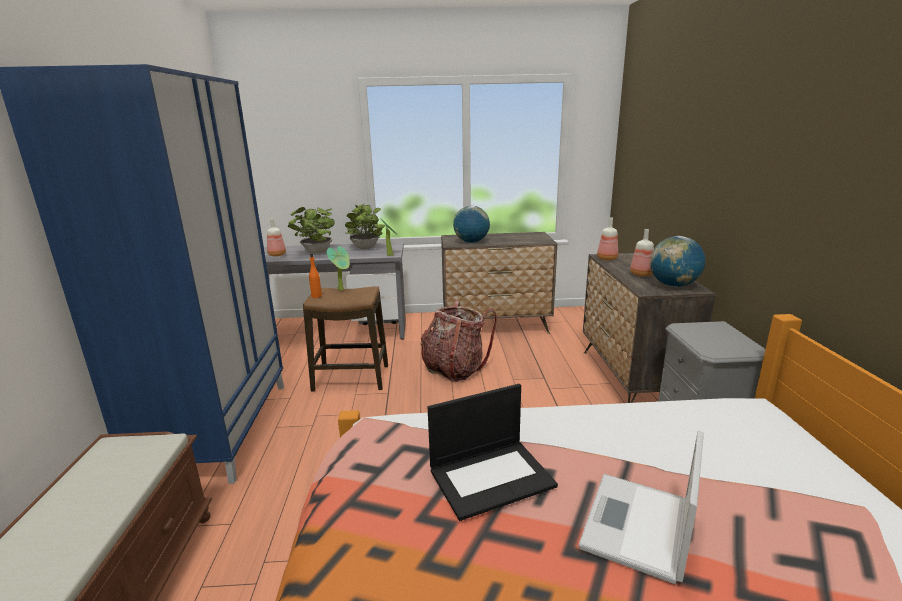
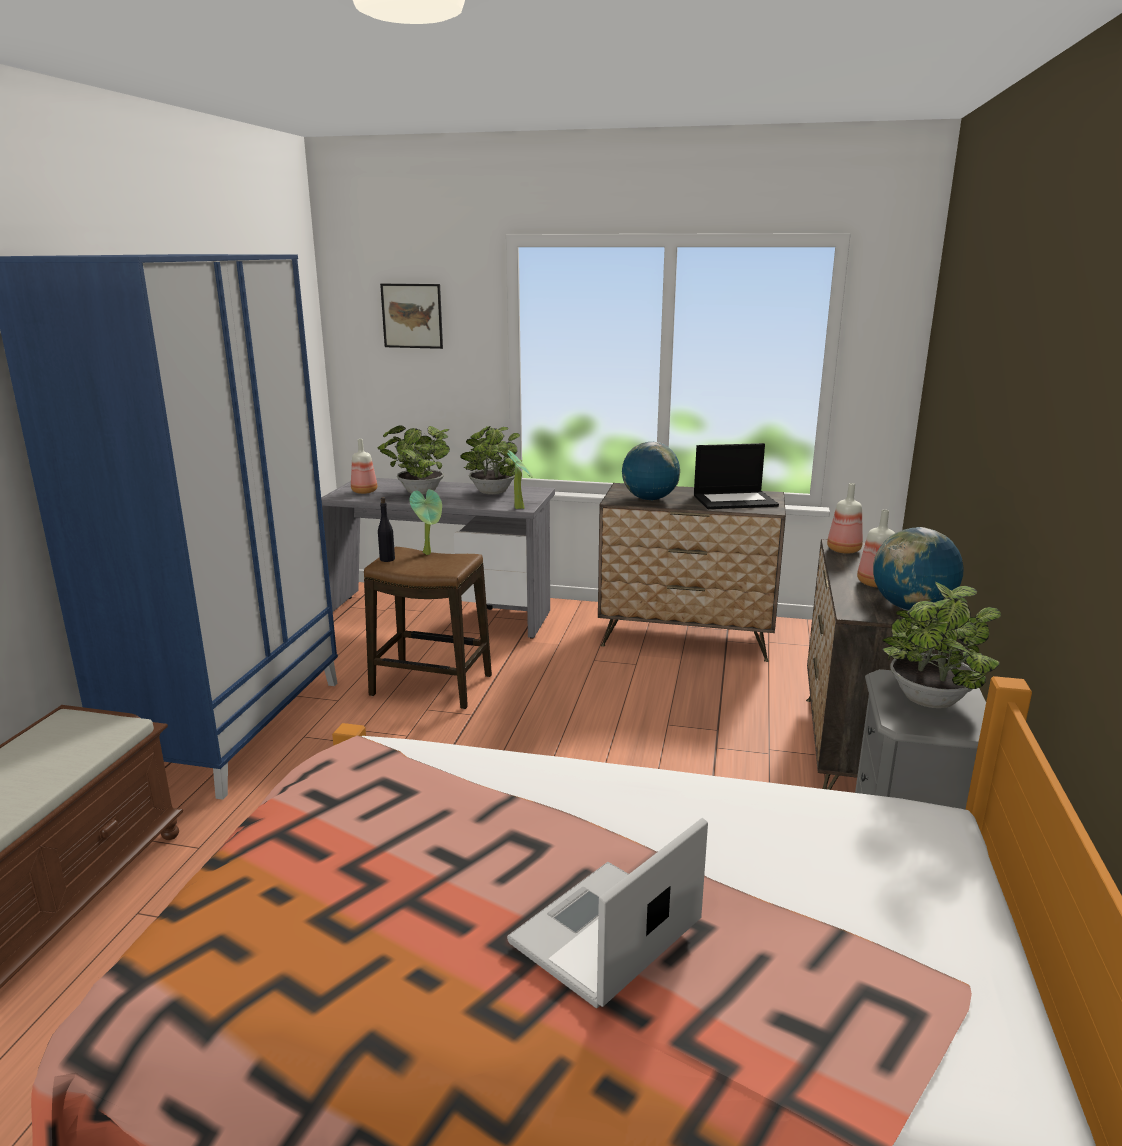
camera: 15 degrees right, 0 degrees up
orange bottle [309,253,322,298] -> black bottle [378,497,395,562]
backpack [421,301,497,382] -> none
laptop [428,384,558,521] -> laptop moved to [694,443,779,509]
none -> picture [380,284,443,349]
none -> potted plant [882,582,1001,708]

